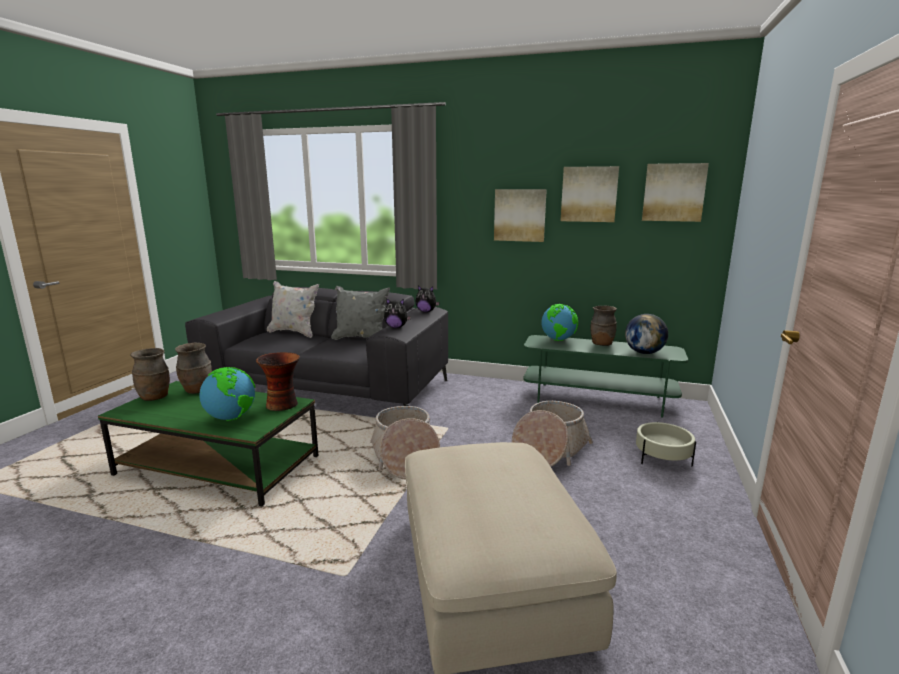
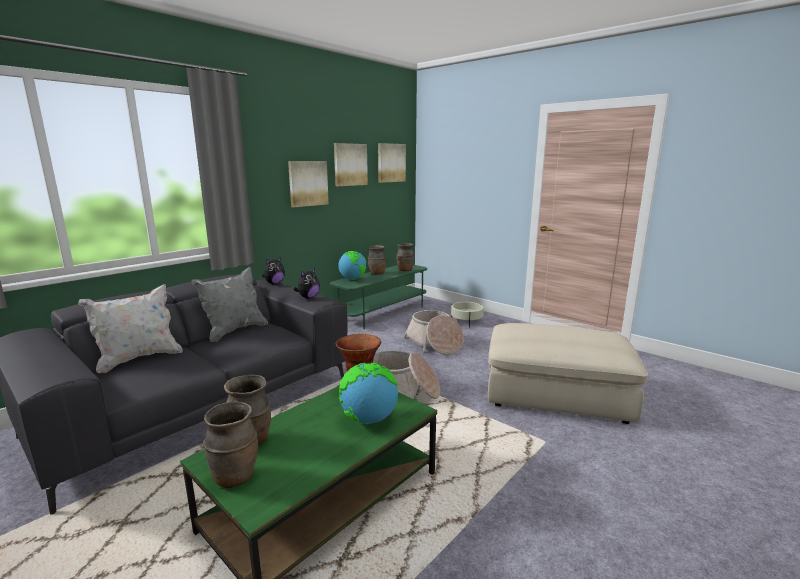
camera: 65 degrees left, 0 degrees up
globe [625,314,668,354] -> brown vase [397,243,414,271]

